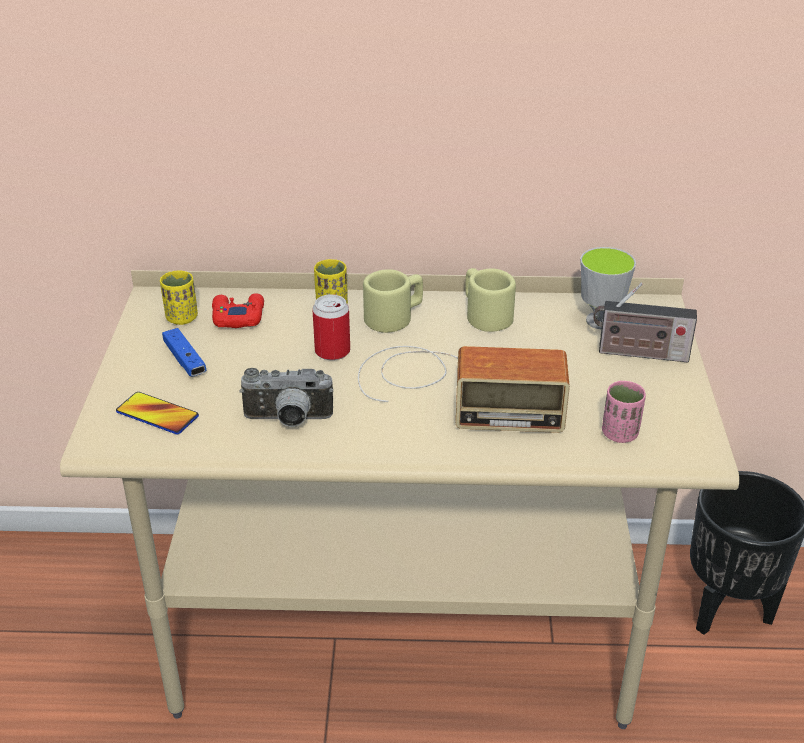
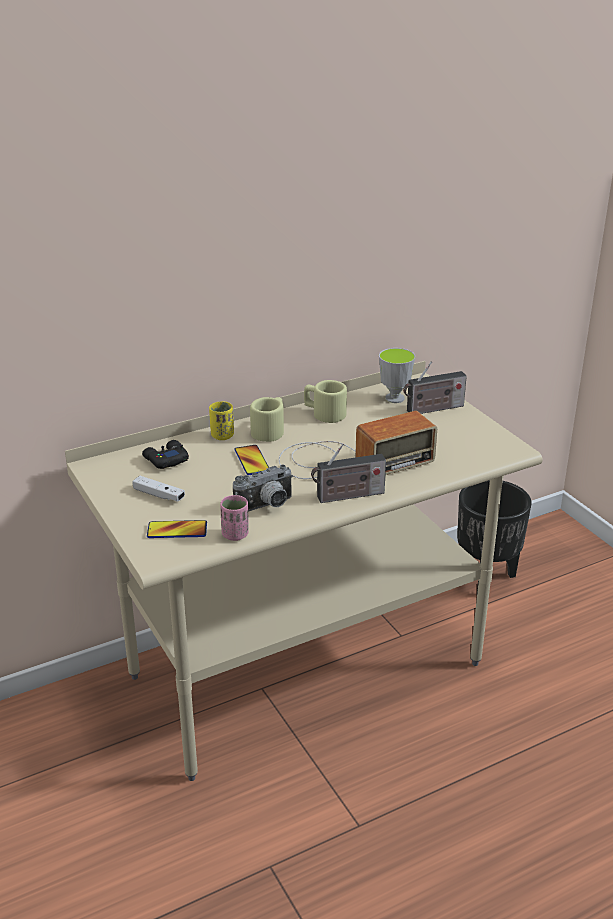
camera: 30 degrees left, 5 degrees down
yellow cup [160,271,198,325] -> none
blue game controller [162,328,207,376] -> white game controller [132,476,185,502]
red game controller [212,293,264,328] -> black game controller [142,440,189,469]
can [312,294,350,360] -> phone [234,445,269,475]
pink cup [602,381,646,443] -> pink cup moved to [220,495,249,541]
none -> radio [311,443,386,503]

